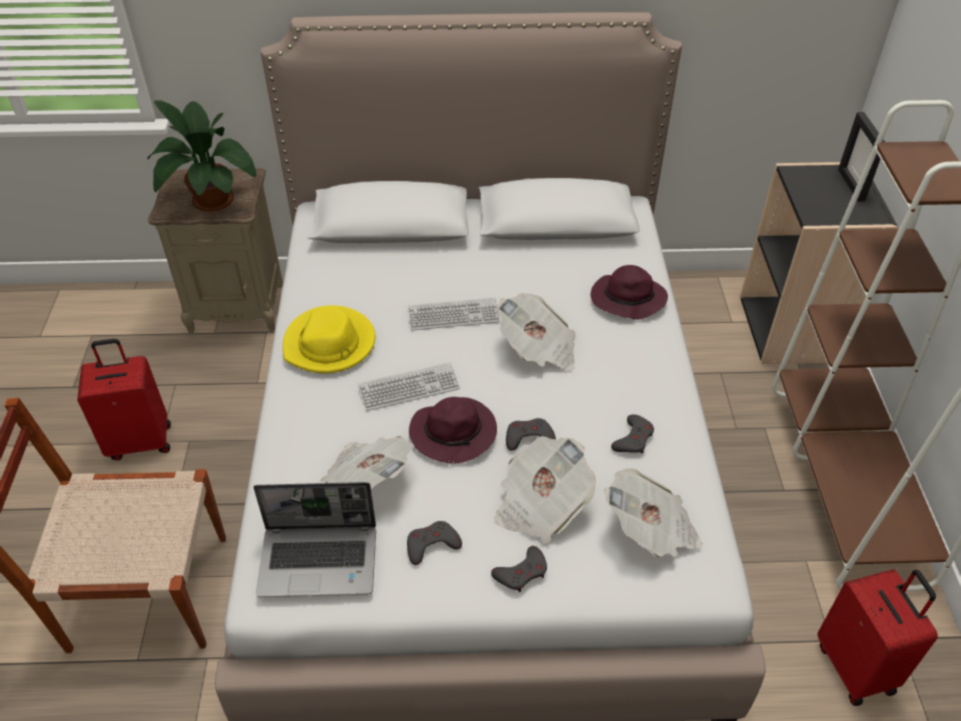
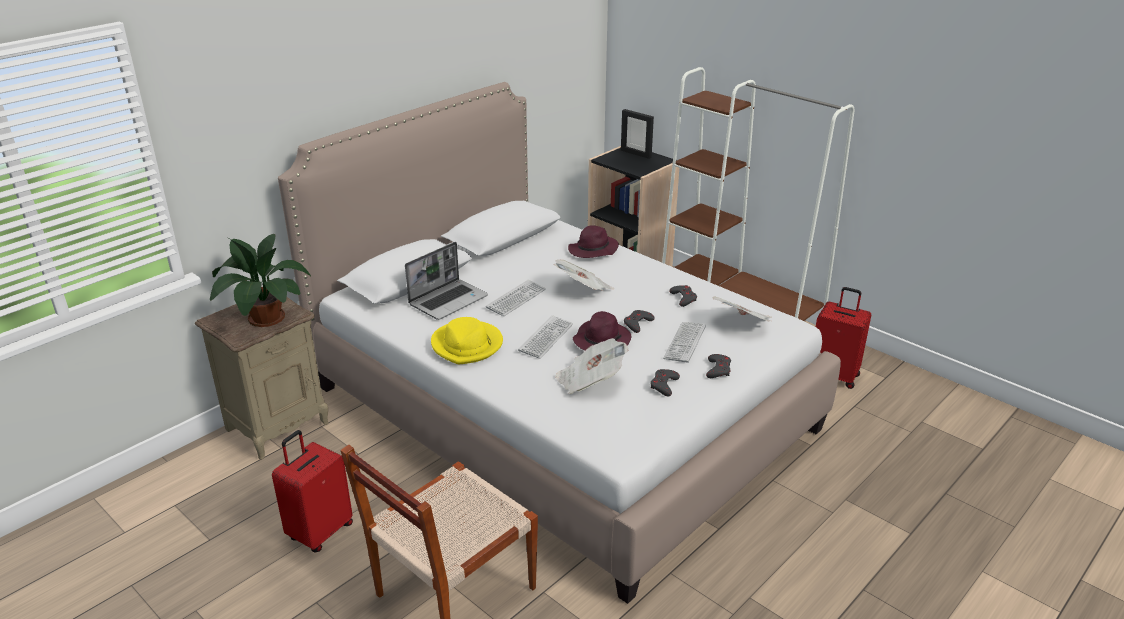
camera: 45 degrees left, 15 degrees down
laptop [254,482,376,597] -> laptop moved to [405,242,488,320]
newspaper [494,436,596,542] -> keyboard [663,322,706,363]

